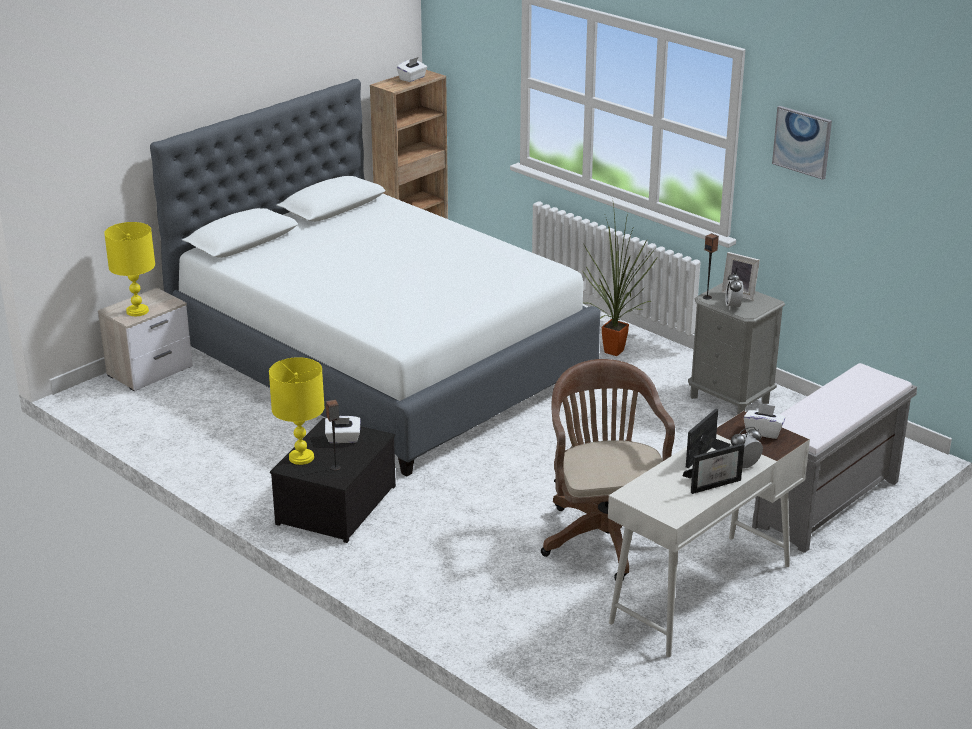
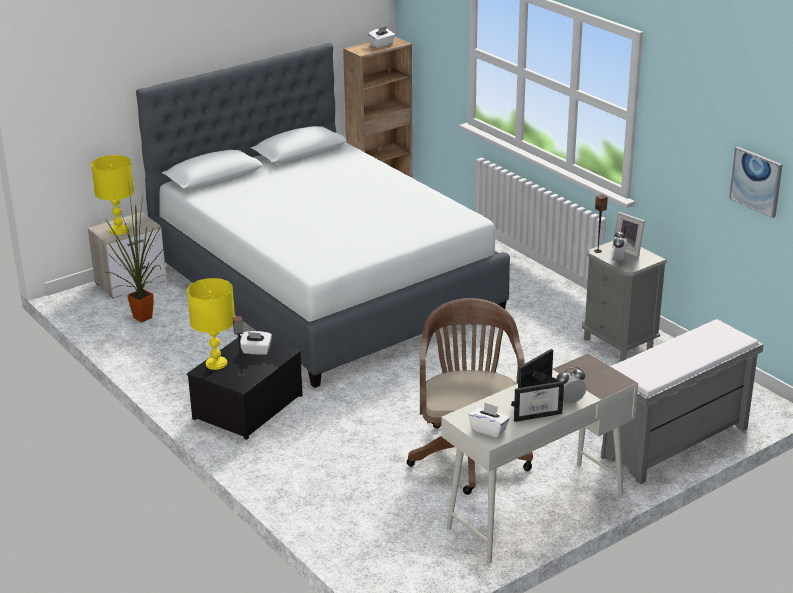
camera: 10 degrees right, 0 degrees up
potted plant [583,203,657,356] -> potted plant moved to [104,182,171,322]
white tissue box [744,403,786,439] -> white tissue box moved to [469,403,510,438]
picture [772,106,832,180] -> picture moved to [729,147,783,218]

